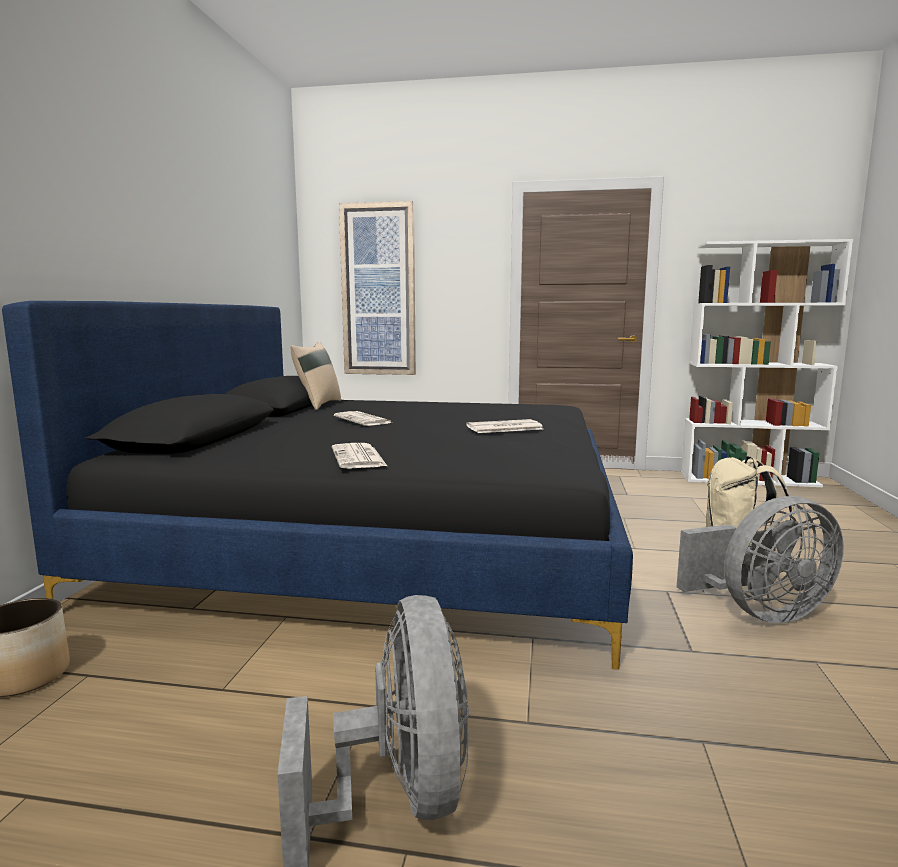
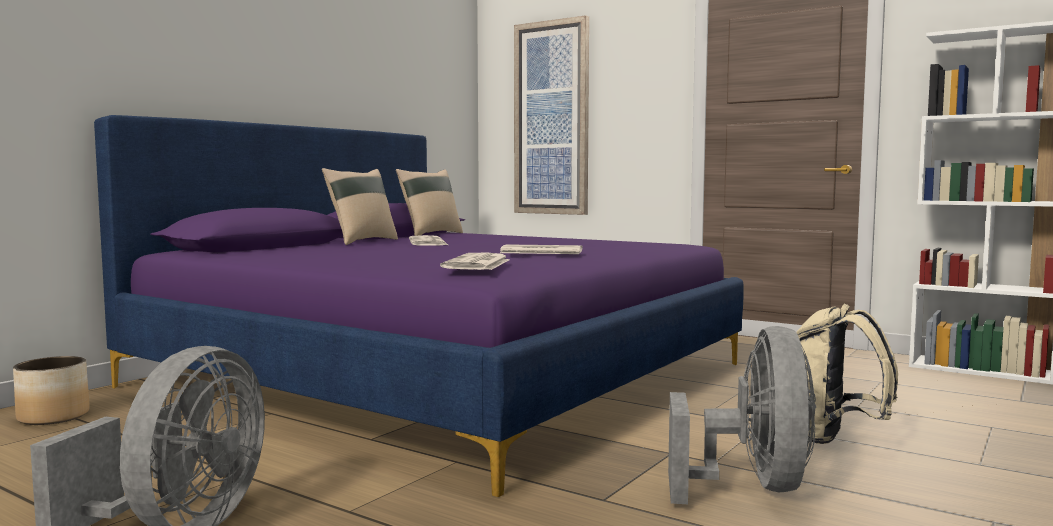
camera: 25 degrees right, 5 degrees down
black bed [2,301,633,670] -> purple bed [94,115,744,497]
newspaper [332,443,387,469] -> newspaper moved to [440,253,510,270]
grey fan [677,496,844,623] -> grey fan turned 90 degrees counterclockwise [668,326,816,504]
none -> beige pillow [322,168,398,245]

